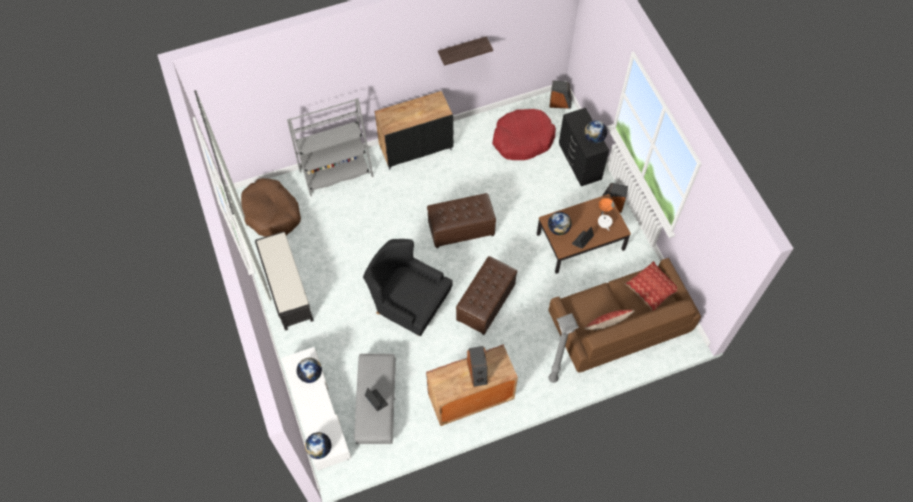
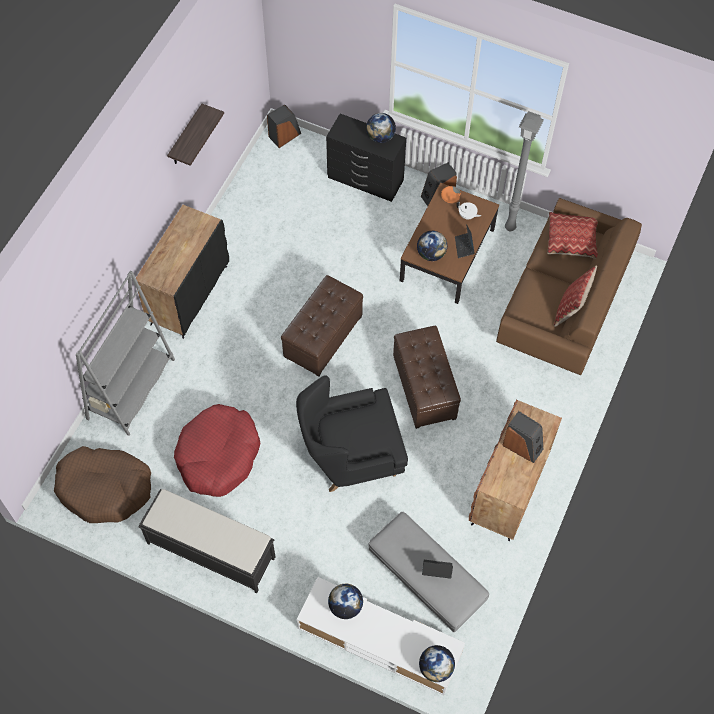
camera: 45 degrees left, 0 degrees up
red dog bed [492,109,556,160] -> red dog bed moved to [174,404,260,497]
grey floor lamp [548,313,579,383] -> grey floor lamp moved to [505,111,544,231]

